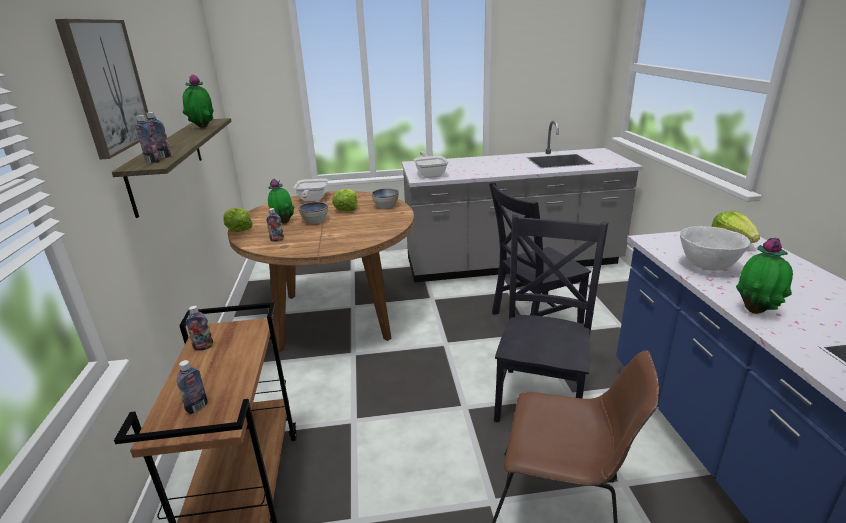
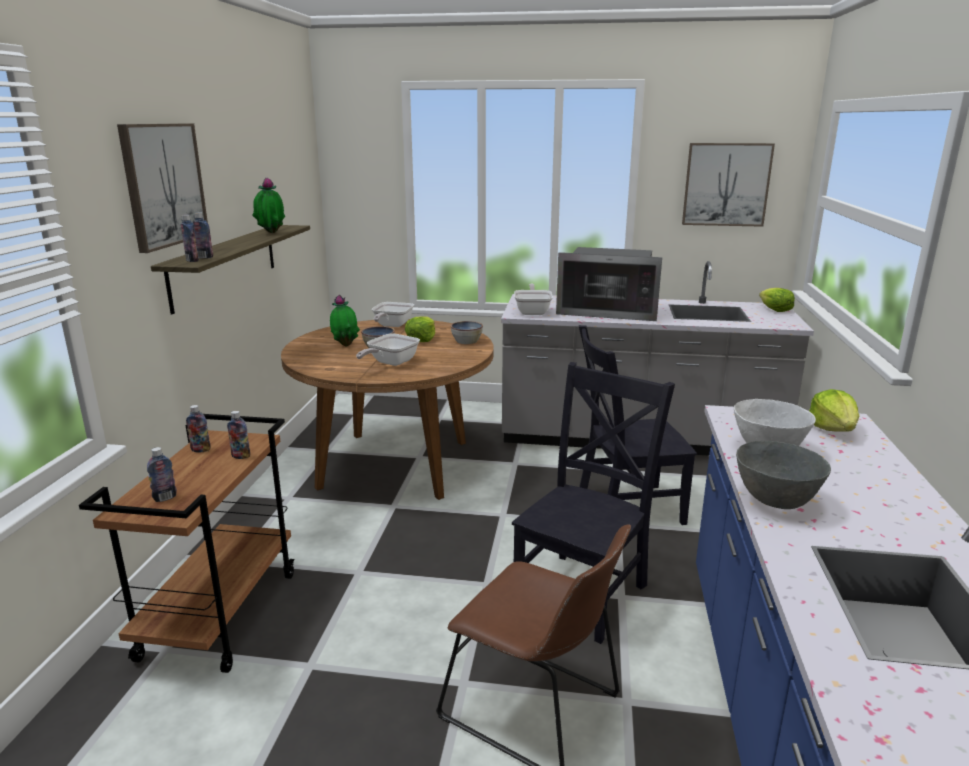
camera: 15 degrees right, 5 degrees down
lettuce [223,208,253,232] -> lettuce moved to [759,288,795,312]
bottle [266,208,284,242] -> bottle moved to [227,411,250,459]
potted plant [736,238,793,314] -> grey bowl [736,441,831,509]
none -> frying pan [356,334,420,366]
none -> microwave [556,247,662,321]
none -> picture [682,143,775,227]

